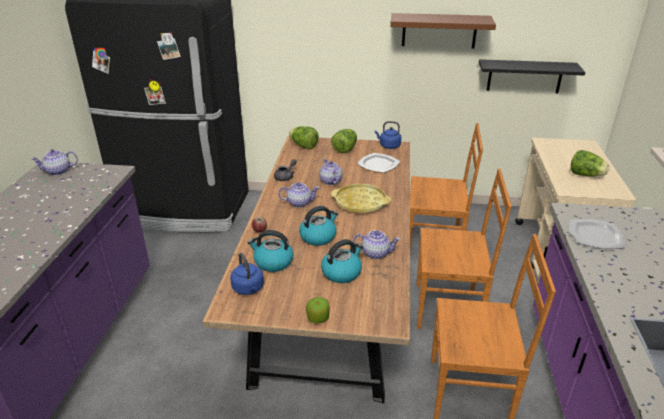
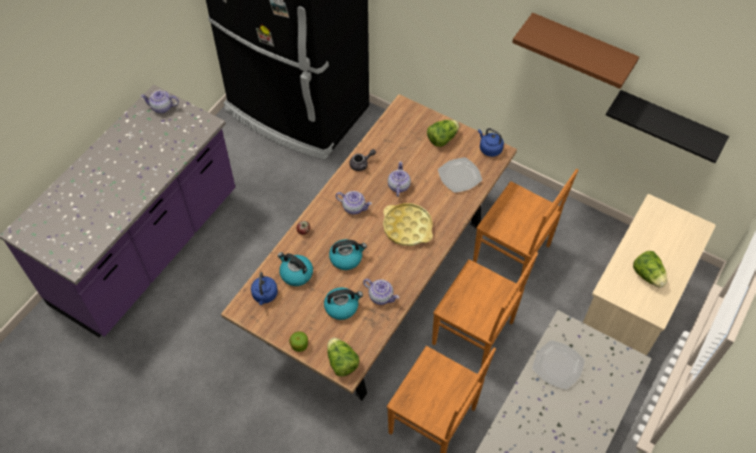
camera: 25 degrees right, 25 degrees up
lettuce [289,126,319,150] -> lettuce moved to [327,338,360,377]

